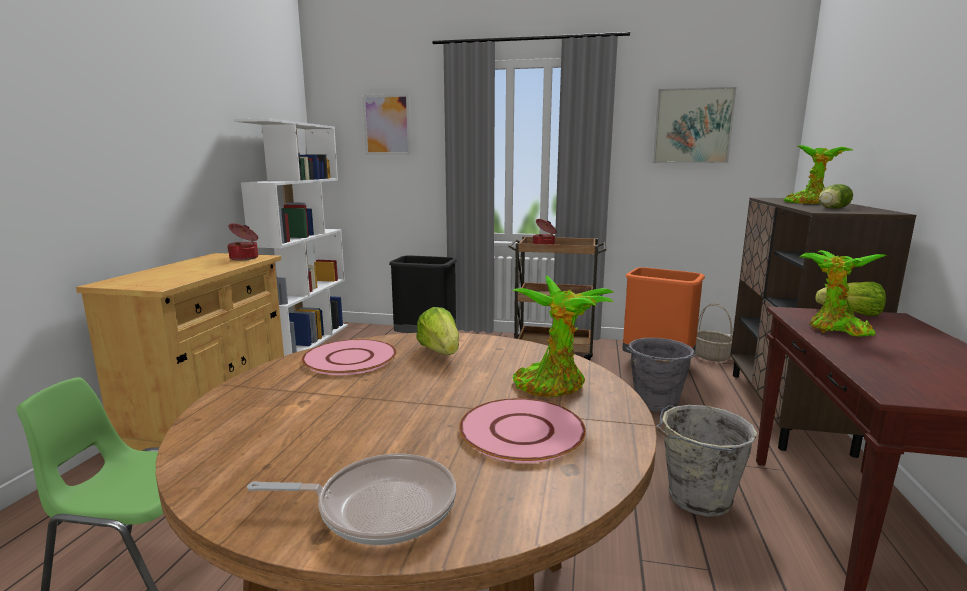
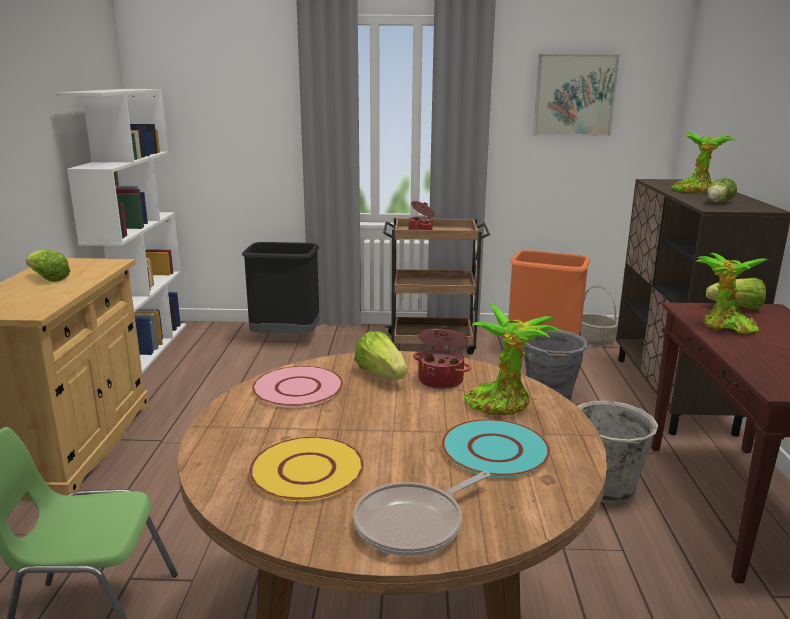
camera: 10 degrees left, 5 degrees up
cooking pot [227,223,258,260] -> cooking pot moved to [413,326,471,389]
frying pan [247,453,456,545] -> frying pan turned 150 degrees clockwise [353,471,490,556]
picture [362,94,411,155] -> none
pink plate [459,398,586,463] -> turquoise plate [441,419,550,478]
none -> lettuce [26,250,70,282]
none -> yellow plate [249,437,364,502]

